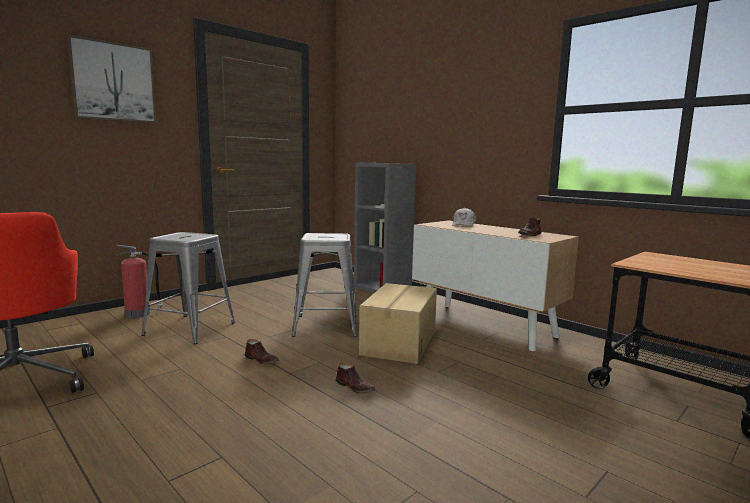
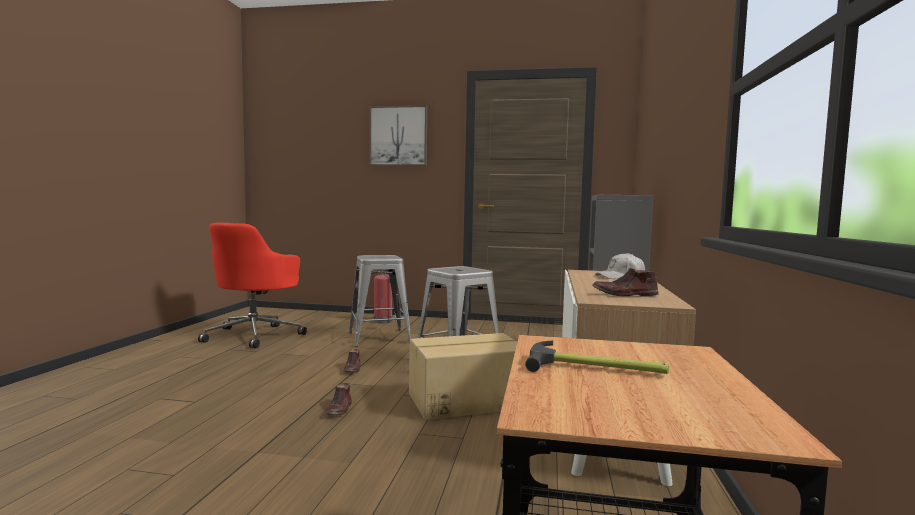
camera: 55 degrees right, 5 degrees down
none -> hammer [525,341,669,374]

